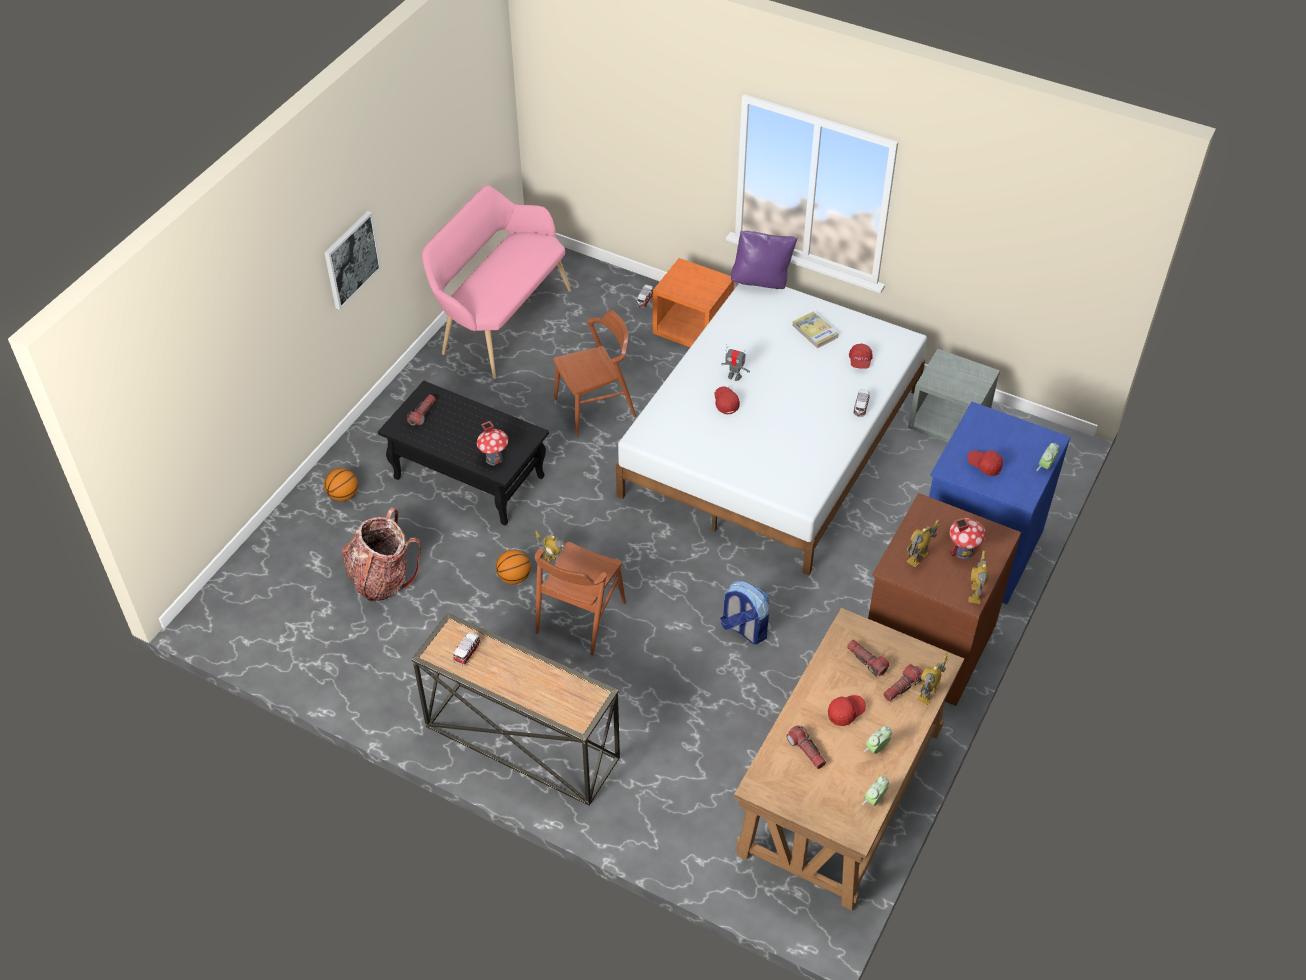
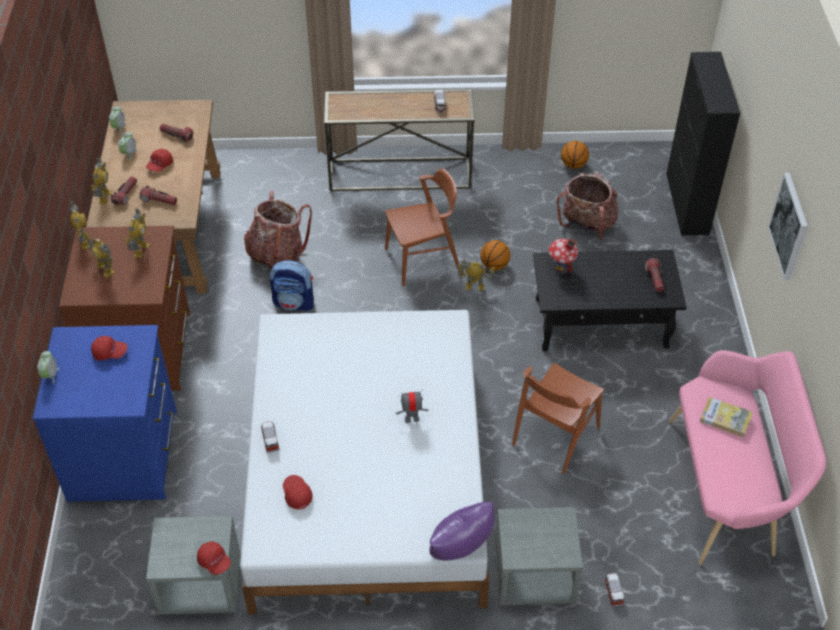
camera: 150 degrees right, 0 degrees up
basketball [324,468,358,501] -> basketball moved to [561,141,589,169]
brown chair [535,542,626,656] -> brown chair turned 75 degrees clockwise [385,168,460,286]
orange nightstand [653,258,734,347] -> grey nightstand [494,507,583,605]
red cap [714,386,740,414] -> red cap moved to [197,542,231,575]
book [792,311,838,348] -> book moved to [700,397,753,437]
toy house [949,518,986,559] -> toy robot [86,233,115,278]
none -> backpack [244,191,312,269]
none -> black cabinet [666,52,740,235]

